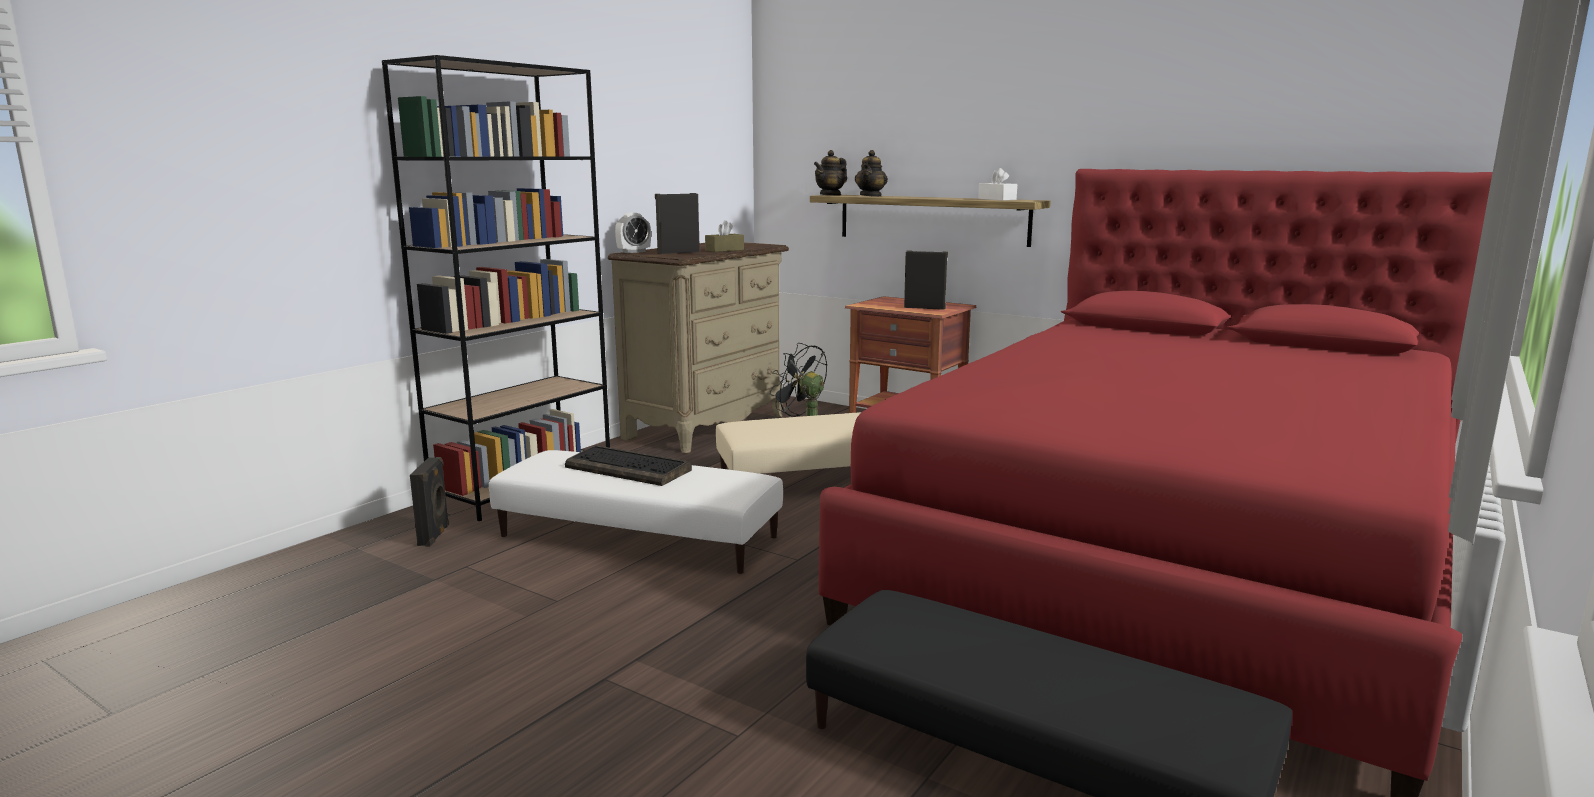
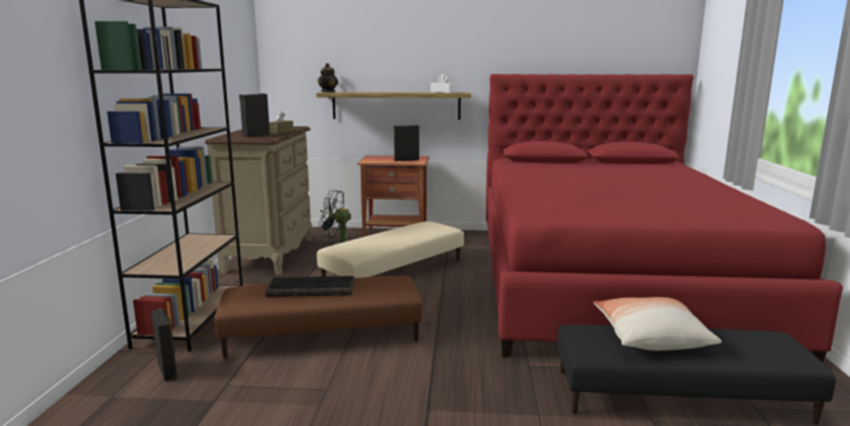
camera: 30 degrees left, 0 degrees up
white ottoman [489,450,783,574] -> brown ottoman [215,276,422,358]
alarm clock [615,213,651,253] -> none
teapot [855,150,888,197] -> none
none -> pillow [593,297,722,351]

